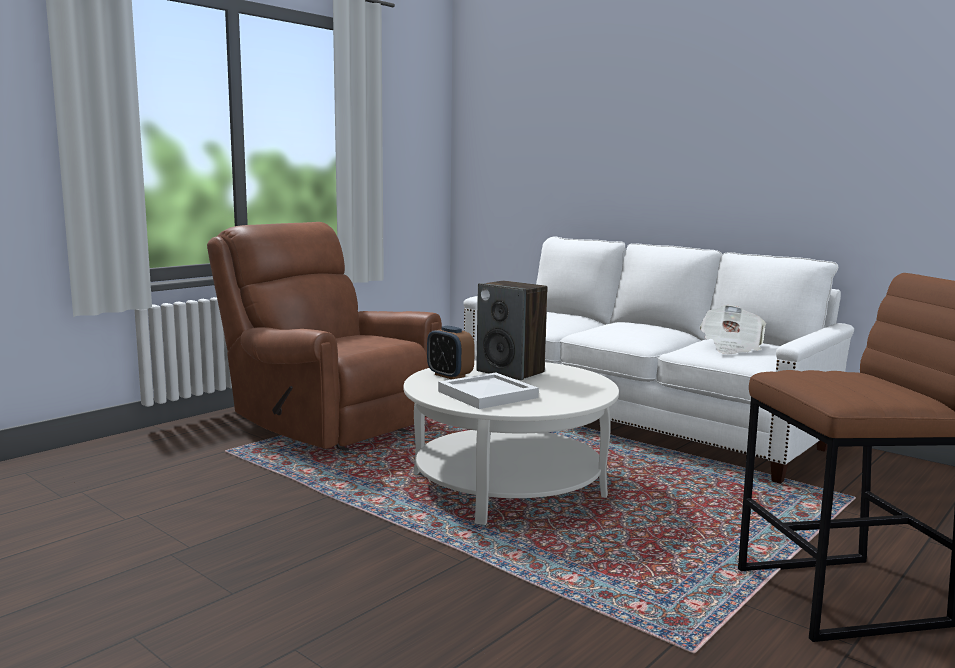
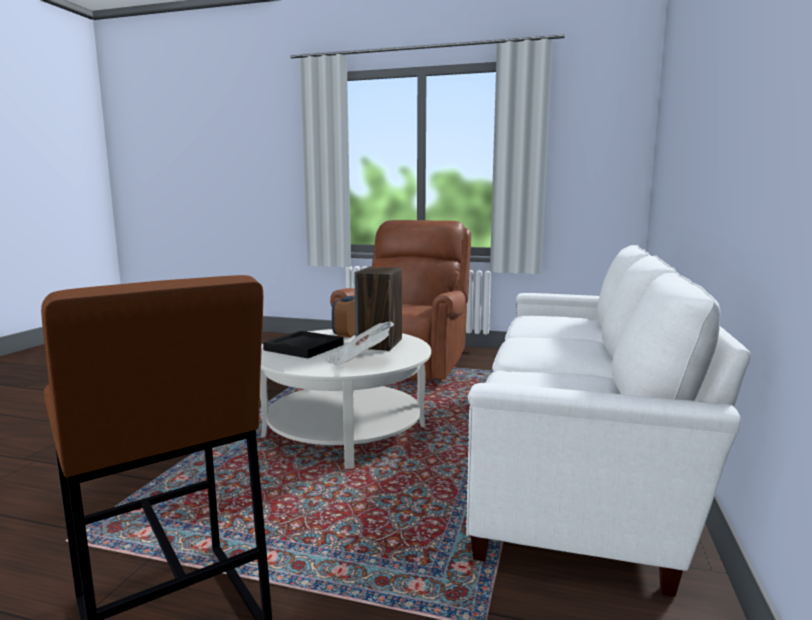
camera: 65 degrees right, 0 degrees up
white tray [438,372,539,409] -> black tray [263,331,344,358]
newspaper [700,305,766,354] -> newspaper moved to [325,322,394,366]

